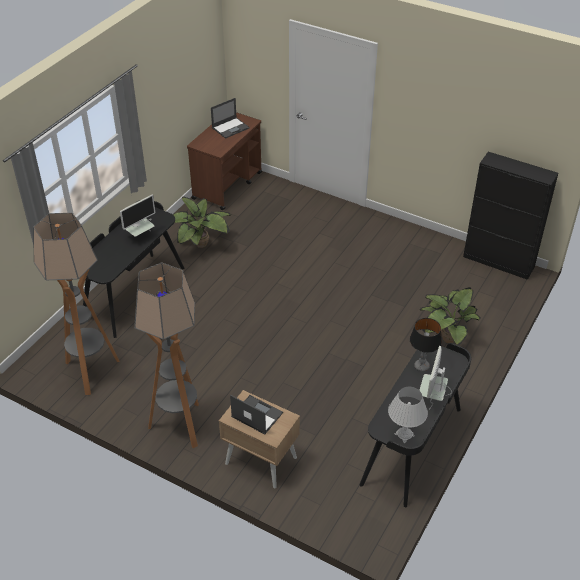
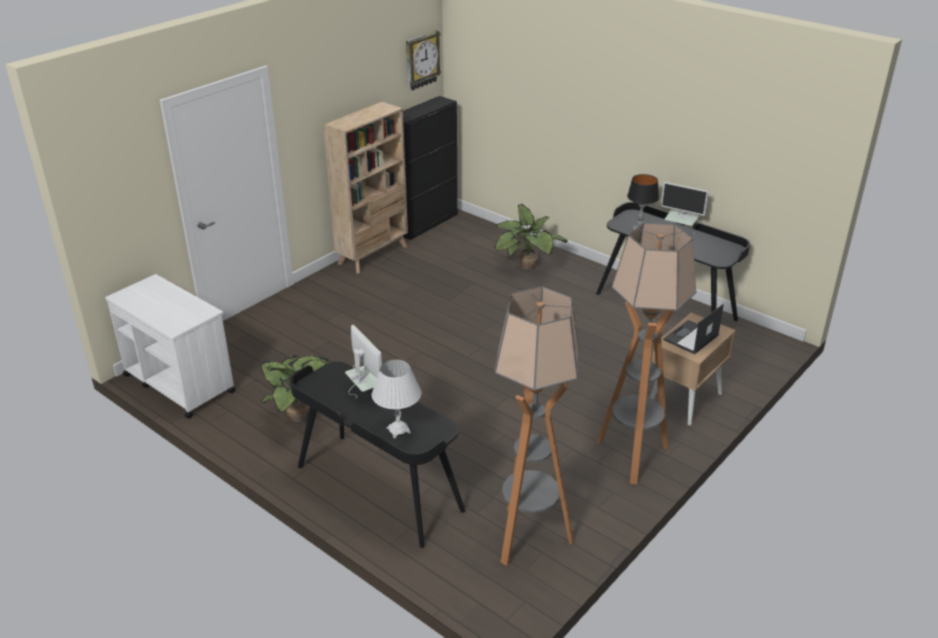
camera: 80 degrees left, 10 degrees down
brown cart [187,112,262,210] -> white cart [105,274,236,419]
laptop [211,98,250,139] -> none
white table lamp [388,387,428,443] -> white table lamp moved to [372,360,421,438]
none -> beige bookcase [324,101,408,274]
none -> wall clock [406,30,441,90]

